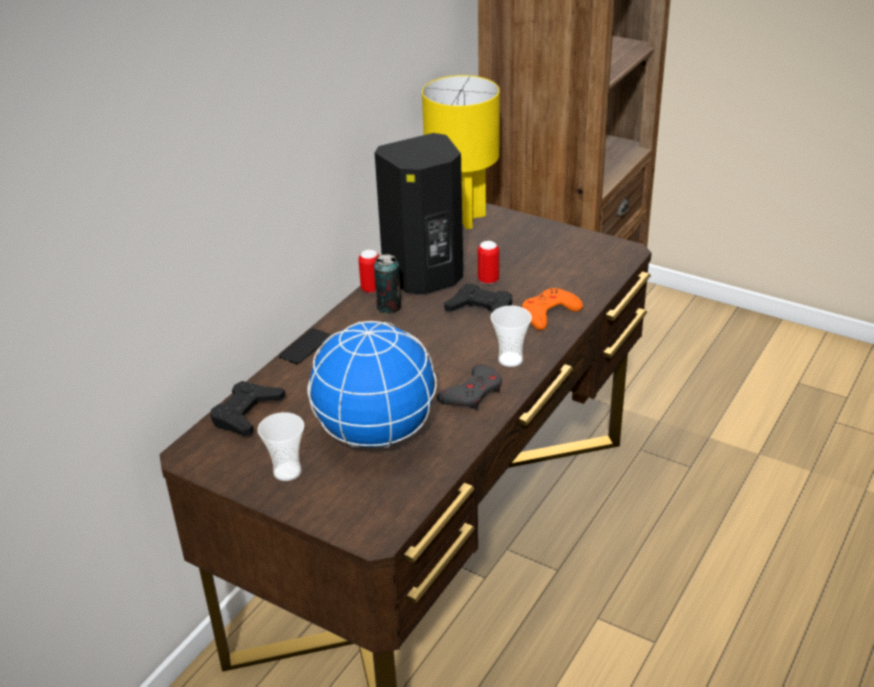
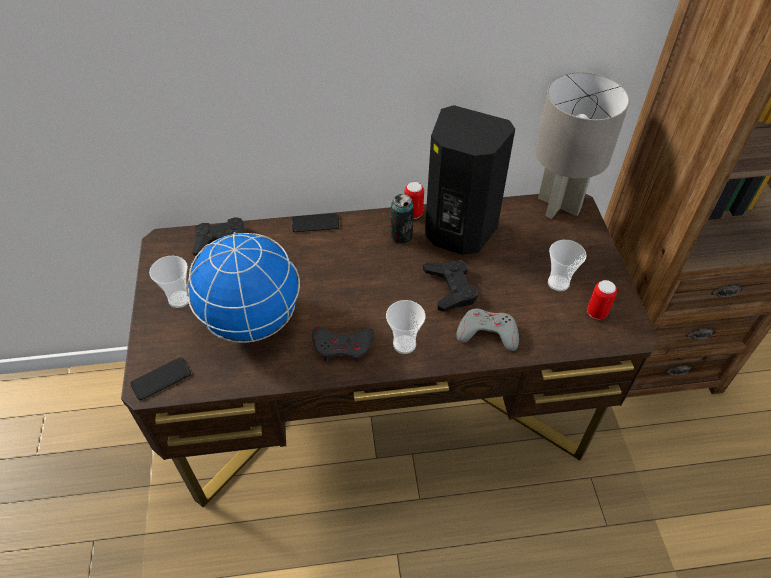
camera: 50 degrees right, 15 degrees up
yellow table lamp [422,75,500,229] -> grey table lamp [535,72,630,219]
can [478,241,499,284] -> can moved to [587,280,617,319]
orange game controller [522,288,583,330] -> grey game controller [456,308,519,351]
none -> phone [131,357,191,400]
none -> cup [548,240,587,291]

